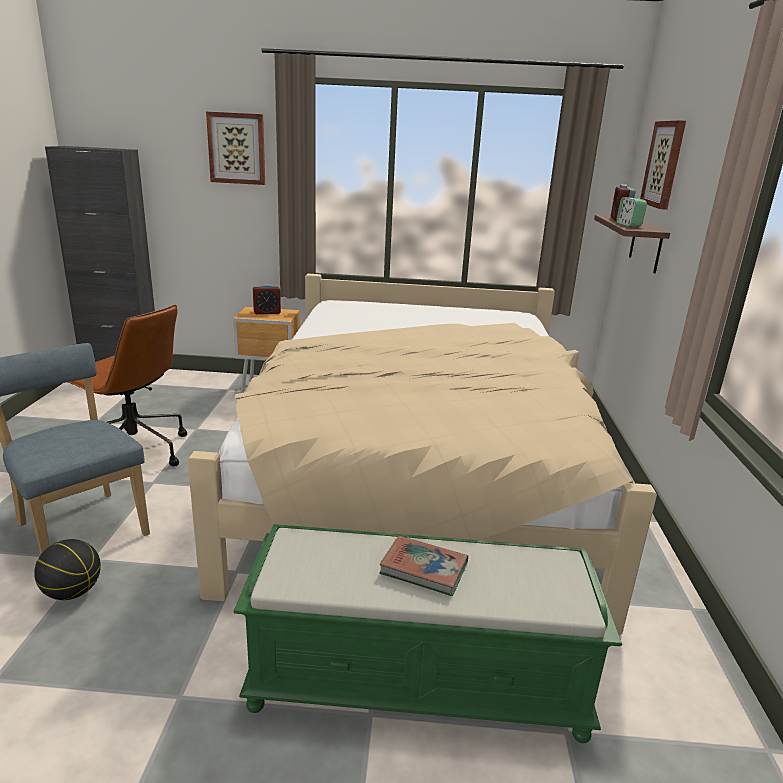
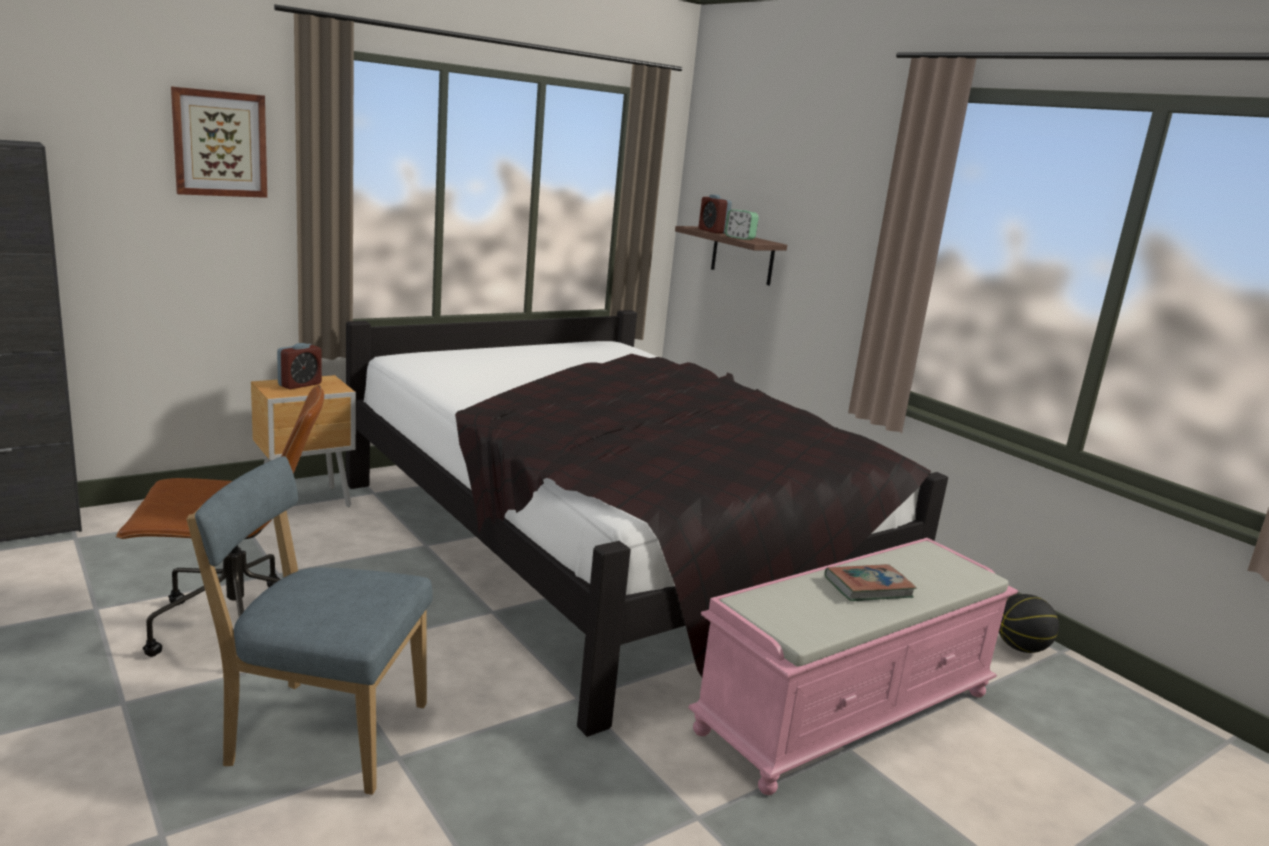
camera: 40 degrees left, 5 degrees down
basketball [34,539,101,600] -> basketball moved to [999,594,1059,653]
beige bed [187,274,657,635] -> black bed [346,310,948,737]
green bench [233,524,622,743] -> pink bench [688,538,1018,795]
picture [640,120,686,210] -> none

